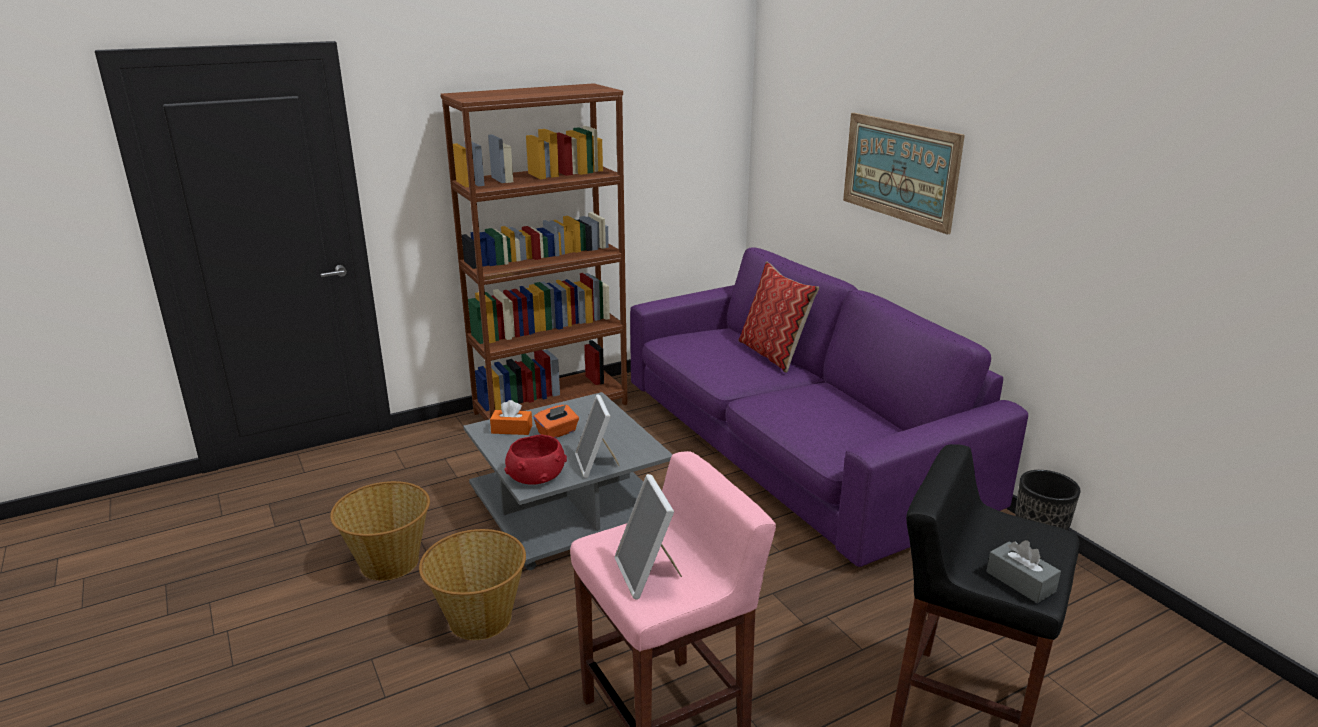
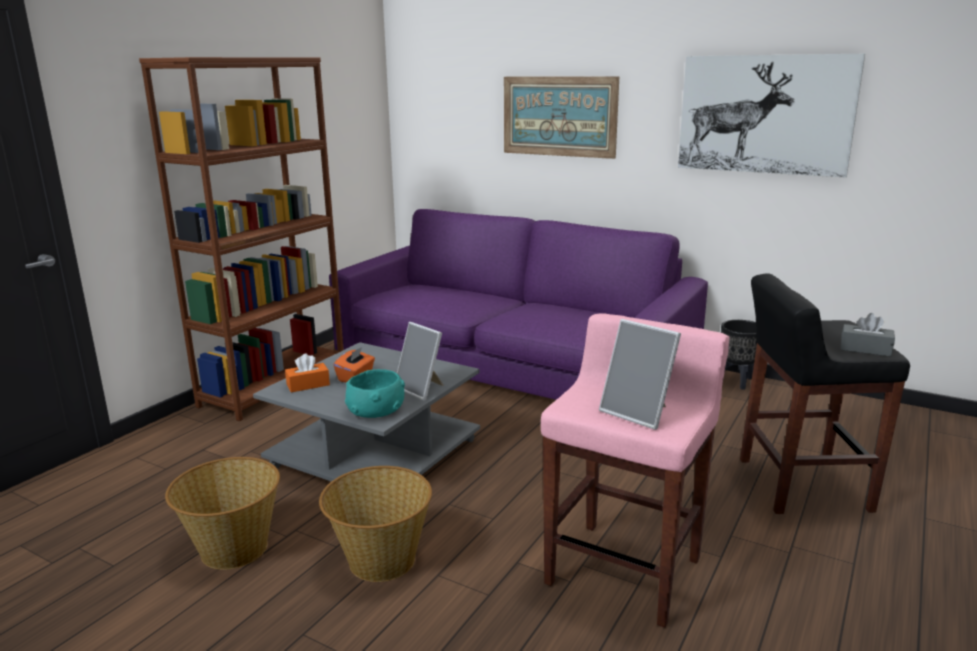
camera: 30 degrees left, 5 degrees down
red bowl [505,434,567,485] -> turquoise bowl [345,369,405,418]
pillow [738,262,819,373] -> none
none -> picture [678,54,865,177]

